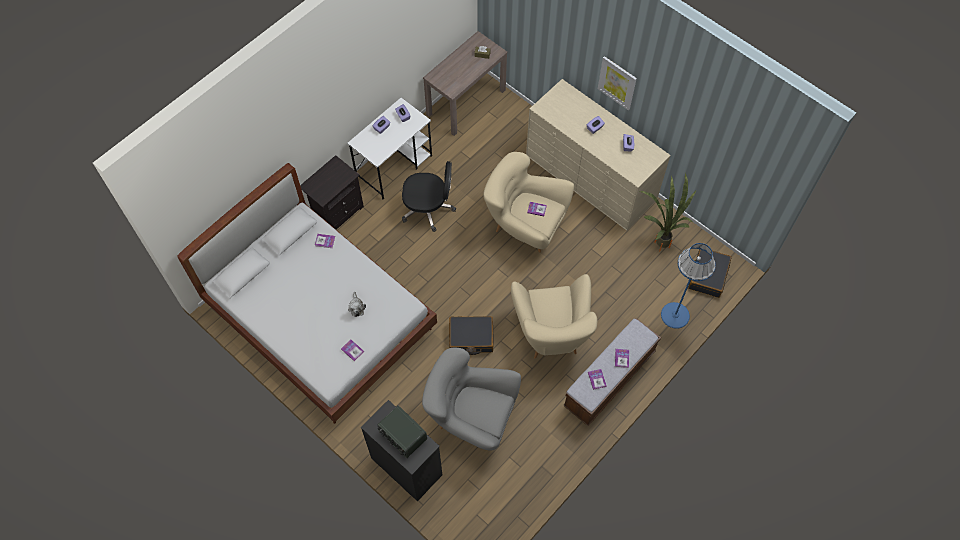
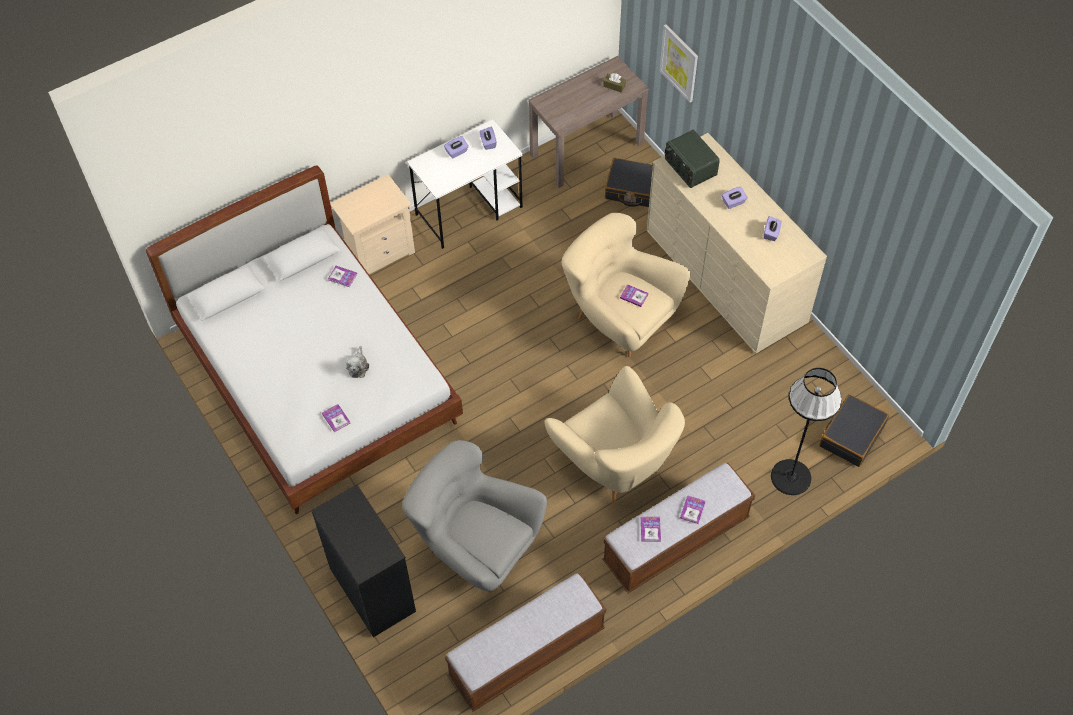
camera: 15 degrees right, 5 degrees down
black nightstand [300,155,364,230] -> beige nightstand [330,174,415,274]
radio [377,405,427,458] -> radio moved to [665,130,720,188]
black office chair [402,161,456,232] -> none
black suitcase [449,316,493,355] -> black suitcase moved to [605,158,653,207]
beige armchair [511,274,597,359] -> beige armchair turned 45 degrees counterclockwise [545,366,685,504]
picture [598,56,637,110] -> picture moved to [660,24,698,102]
potted plant [640,173,696,252] -> none
blue floor lamp [661,243,716,329] -> black floor lamp [771,368,842,495]
none -> bench [445,573,606,712]

